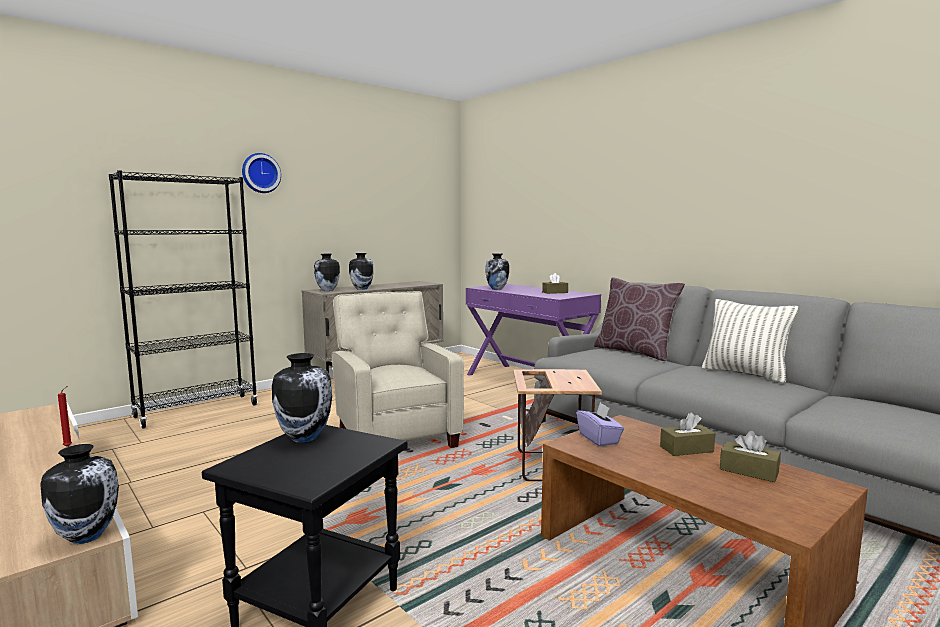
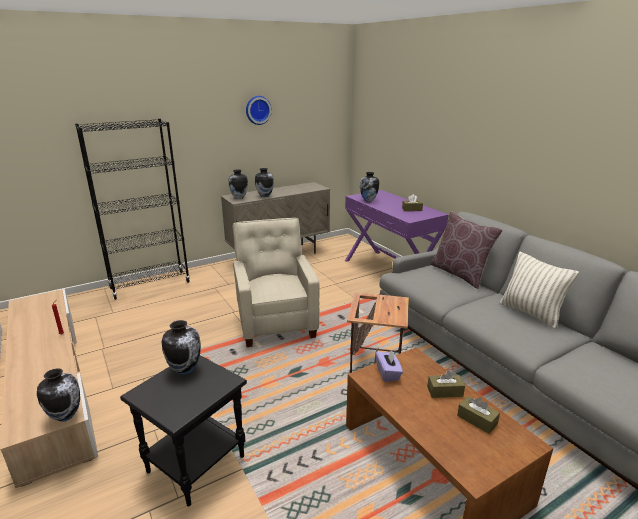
camera: 10 degrees right, 15 degrees up
wall clock [242,153,281,193] -> wall clock moved to [246,96,272,125]

